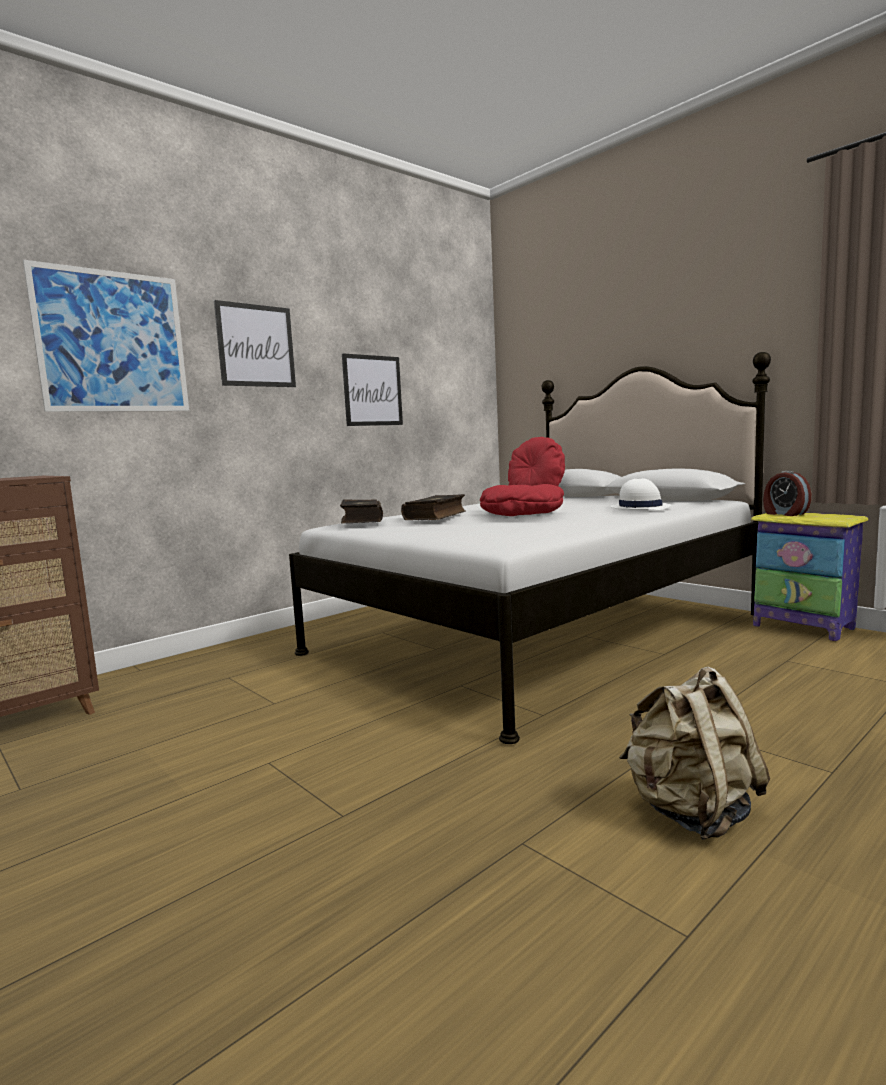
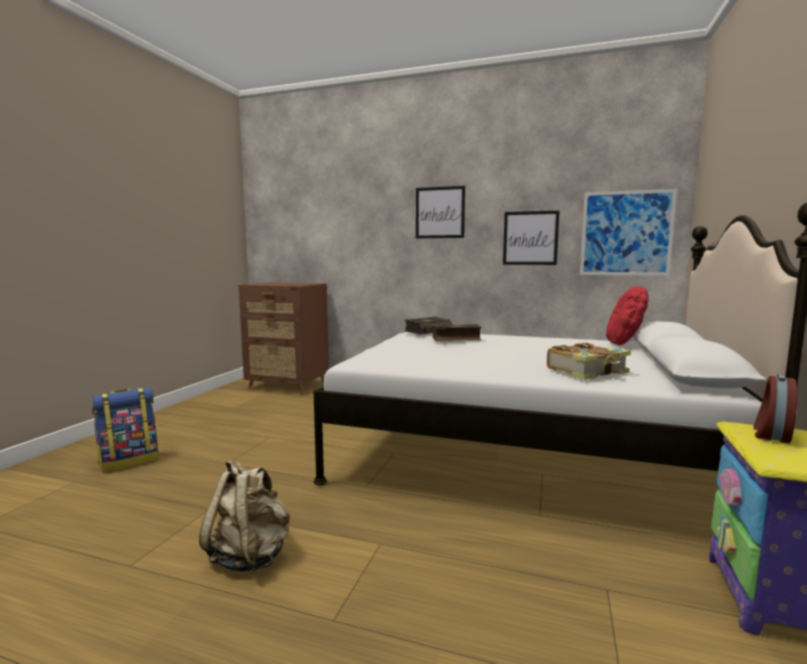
camera: 60 degrees right, 0 degrees up
picture [23,260,189,412] -> picture moved to [580,189,677,276]
red pillow [480,484,564,516] -> none
white hat [611,478,672,510] -> book [547,343,631,380]
none -> backpack [92,387,159,473]

